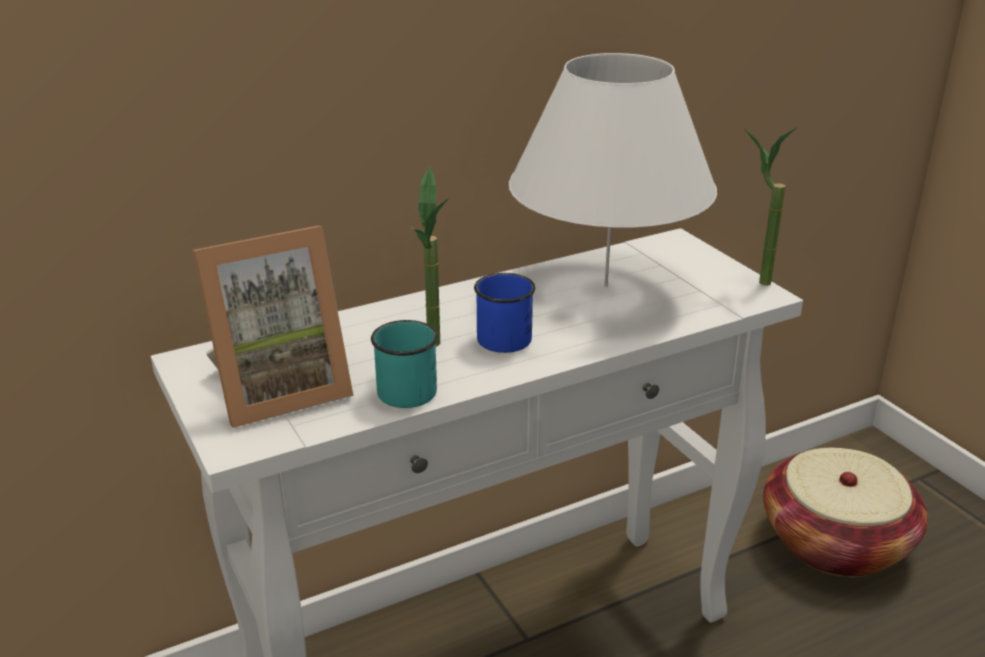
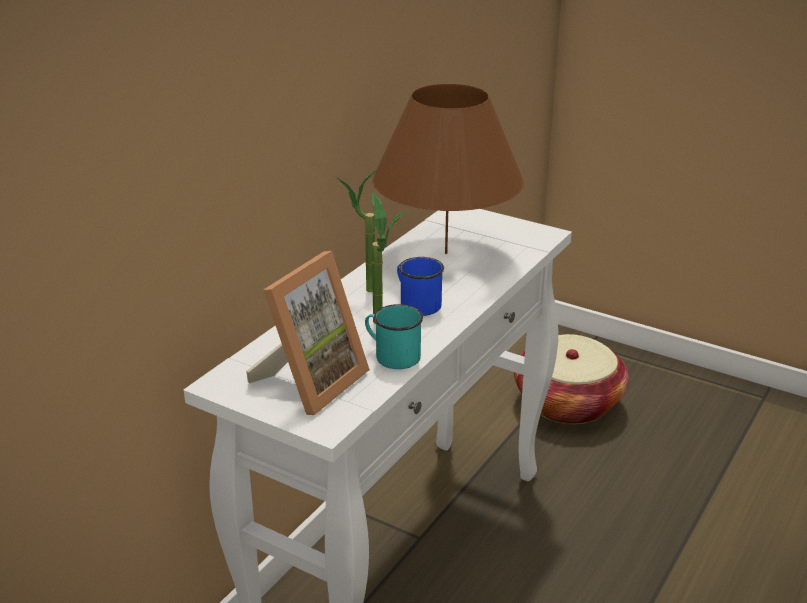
camera: 30 degrees left, 0 degrees up
white table lamp [509,53,717,287] -> brown table lamp [372,83,524,254]
potted plant [744,127,797,286] -> potted plant moved to [335,170,376,292]

